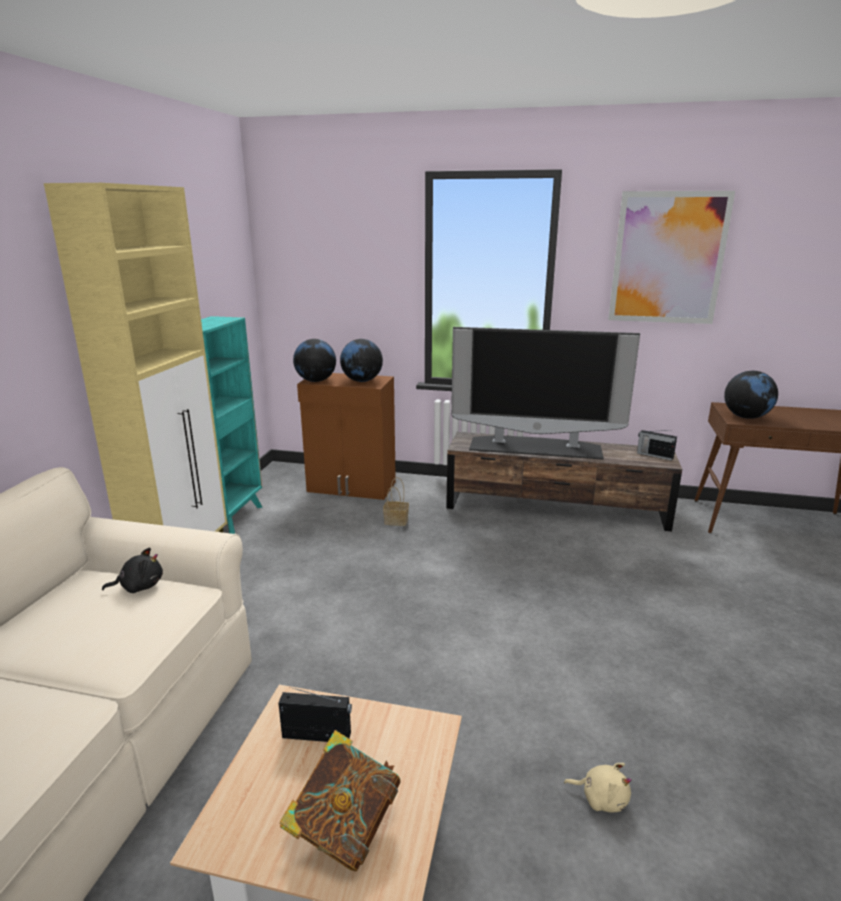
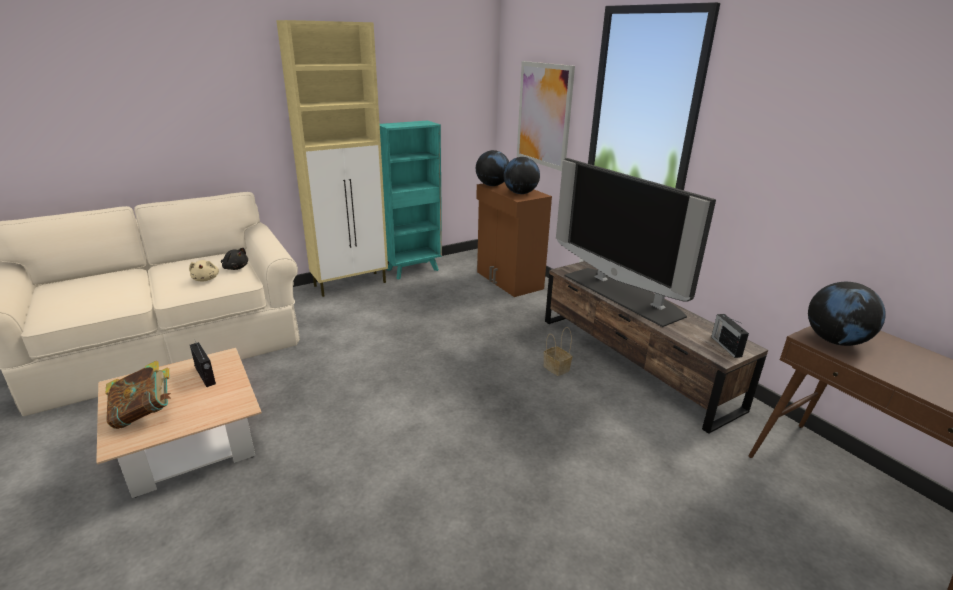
camera: 45 degrees right, 5 degrees up
basket [383,477,409,526] -> basket moved to [544,327,572,376]
beige plush toy [564,763,632,812] -> beige plush toy moved to [189,260,219,282]
picture [608,191,735,324] -> picture moved to [517,61,575,171]

